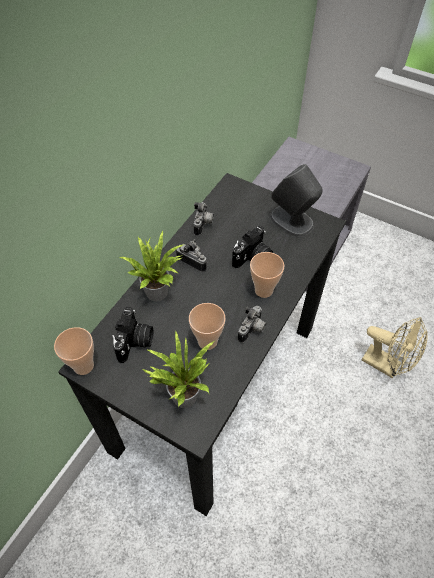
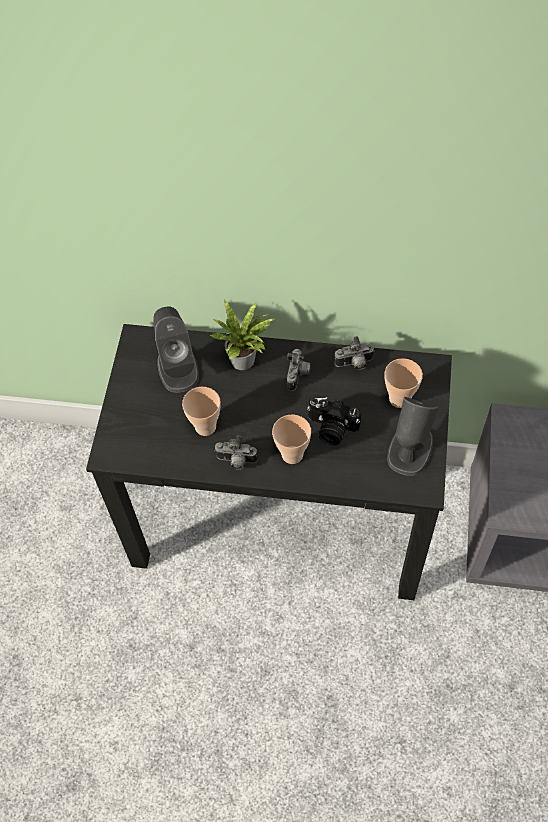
camera: 70 degrees right, 5 degrees up
cup [54,327,94,375] -> cup moved to [384,358,423,408]
camera [112,307,153,363] -> grey speaker [153,307,199,393]
potted plant [142,330,216,408] -> none
beige fan [362,317,428,378] -> none

